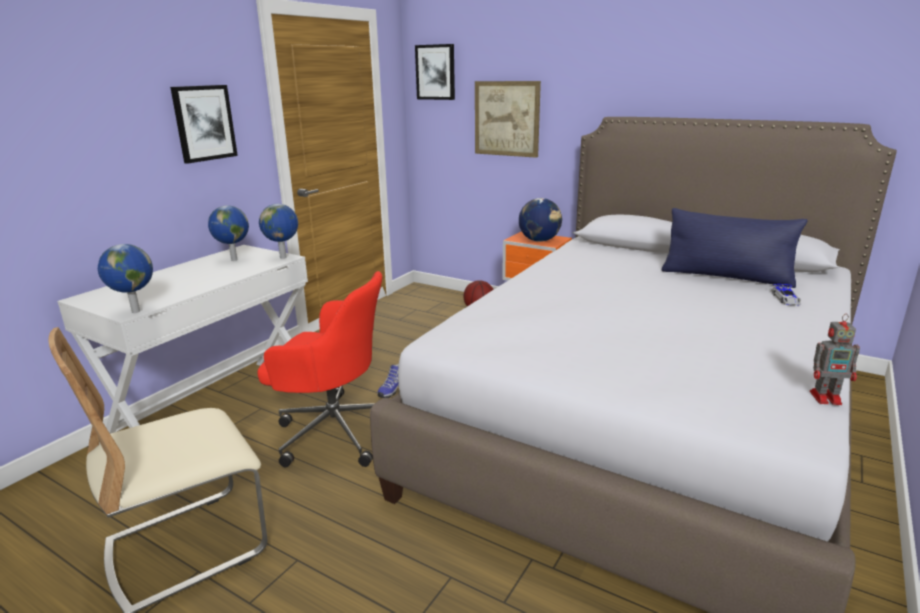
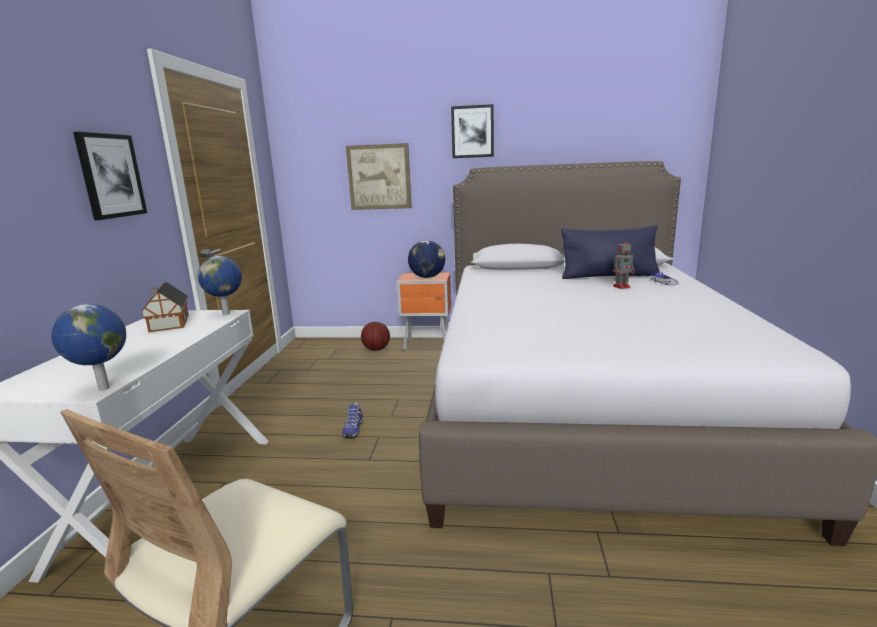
camera: 25 degrees left, 5 degrees down
globe [208,205,249,261] -> toy house [140,282,189,332]
red office chair [258,271,382,467] -> none
picture [415,44,455,100] -> picture moved to [451,104,494,158]
toy robot [810,314,860,405] -> toy robot moved to [613,238,635,289]

